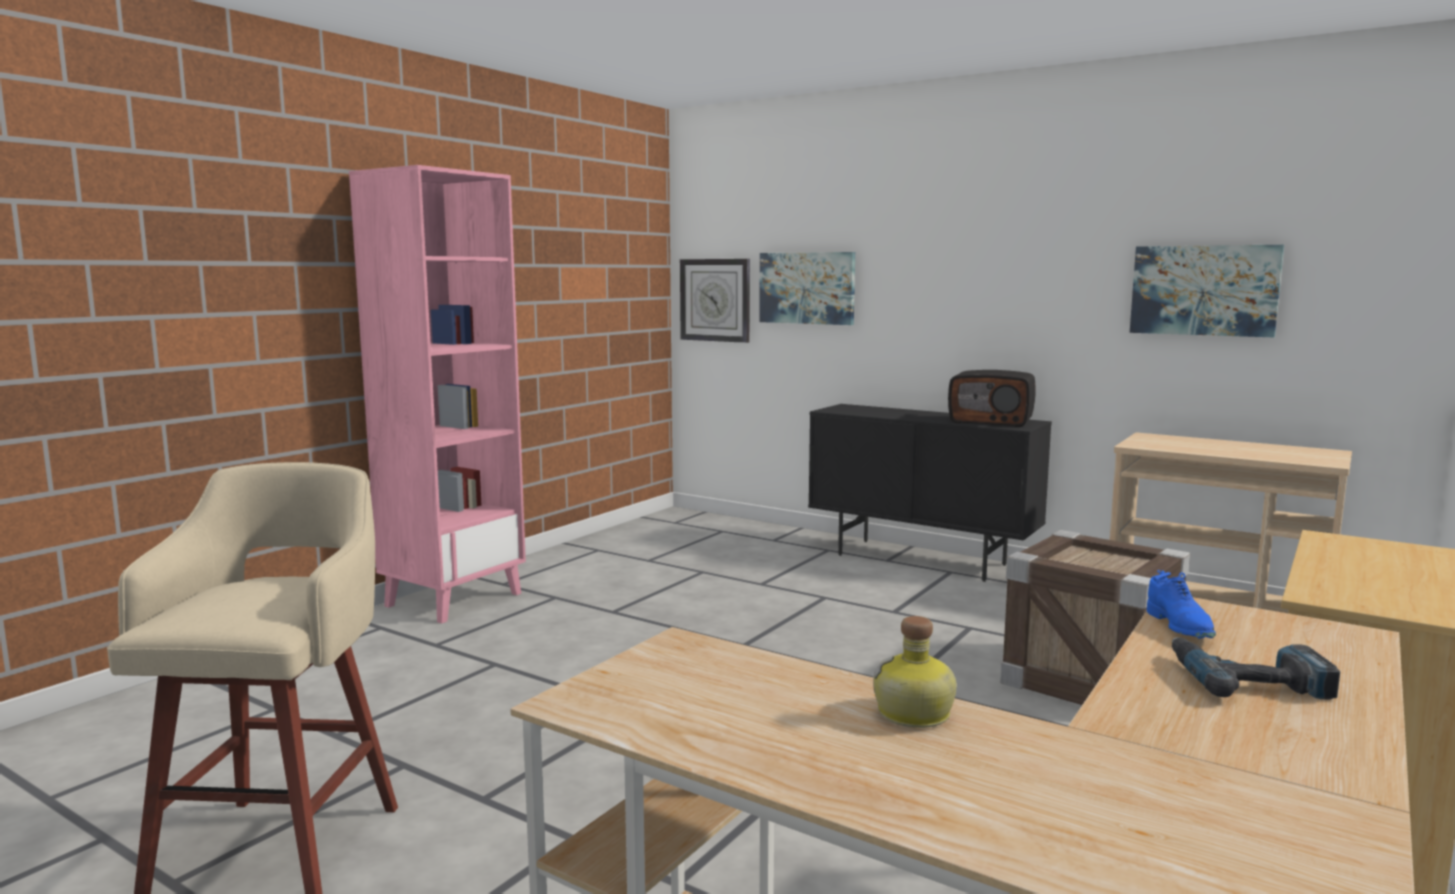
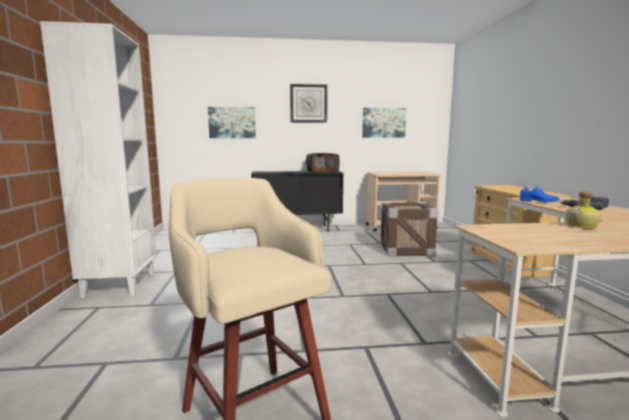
camera: 40 degrees left, 0 degrees up
pink bookcase [349,165,526,624] -> white bookcase [40,21,157,298]
wall clock [680,259,750,343] -> wall clock moved to [290,84,327,123]

